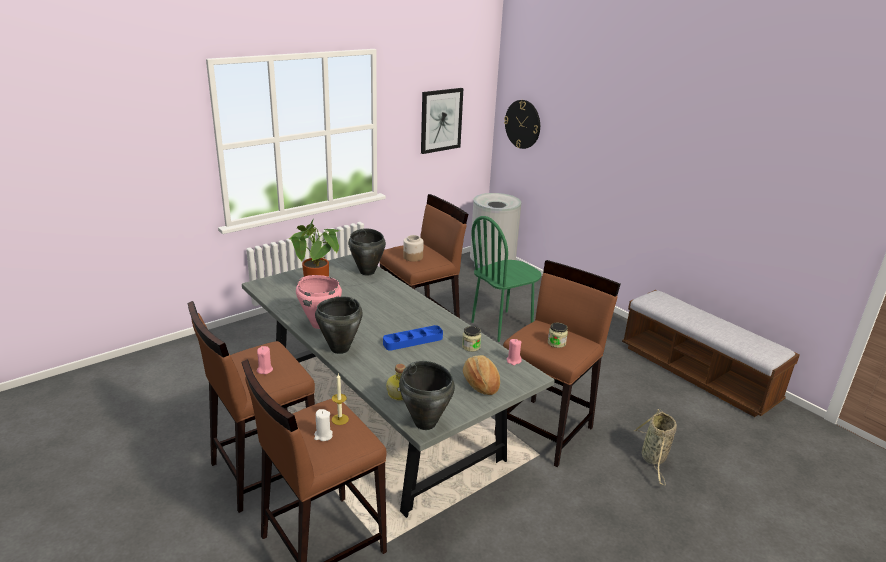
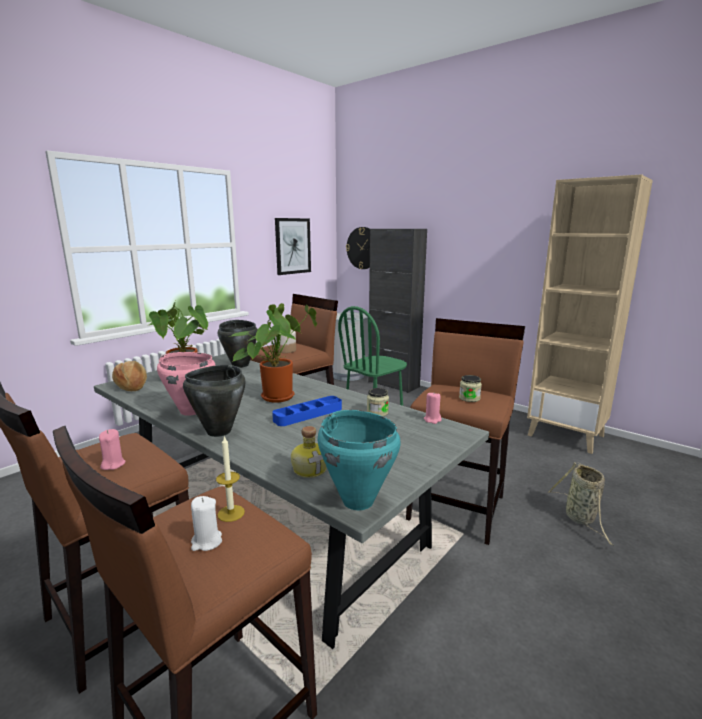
camera: 10 degrees left, 10 degrees down
black cooking pot [399,361,455,430] -> turquoise cooking pot [318,410,401,510]
bread [463,355,500,395] -> bread moved to [112,361,147,391]
bench [622,290,800,417] -> beige bookcase [527,174,653,454]
none -> potted plant [231,303,317,403]
none -> black cabinet [368,229,427,393]

